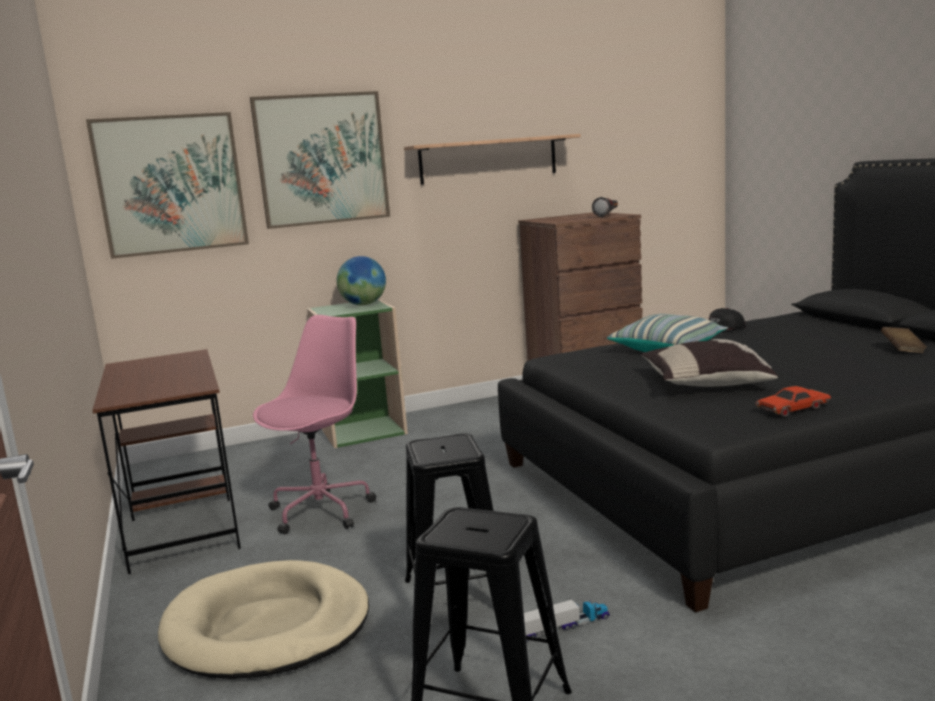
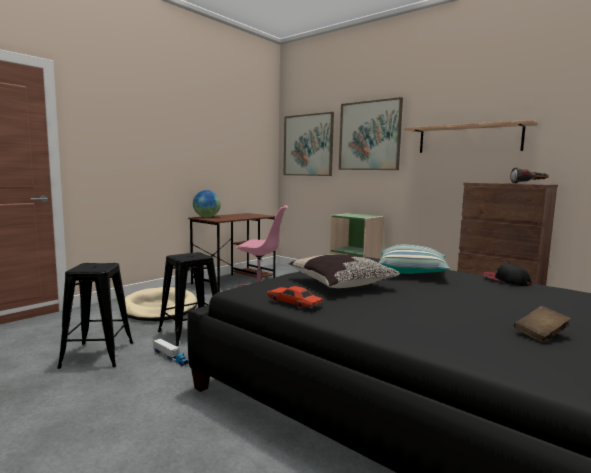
camera: 60 degrees right, 5 degrees down
globe [337,256,386,305] -> globe moved to [193,190,221,217]

